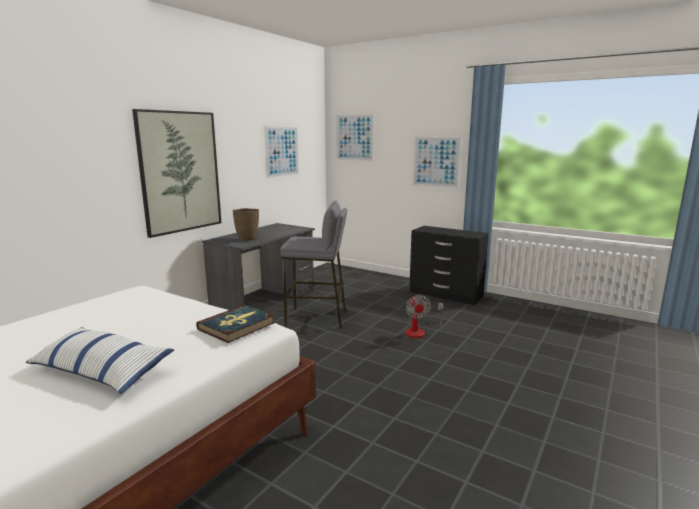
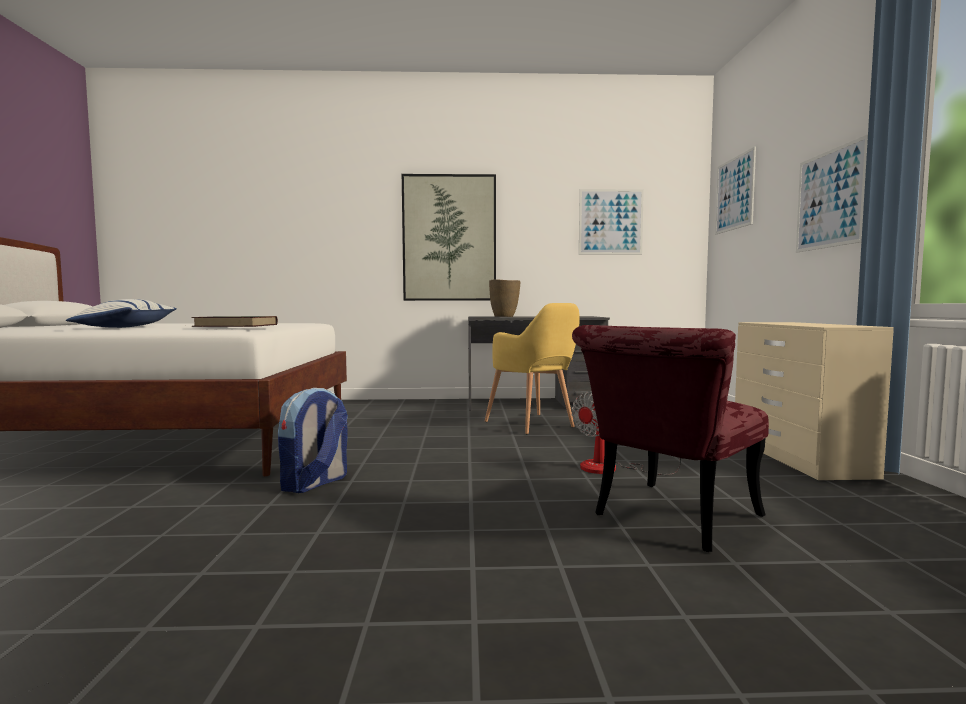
camera: 55 degrees right, 10 degrees down
grey stool [280,200,347,328] -> yellow armchair [485,303,580,434]
black dresser [410,226,489,305] -> beige dresser [735,322,894,480]
none -> backpack [278,388,348,493]
none -> red chair [572,325,769,552]

